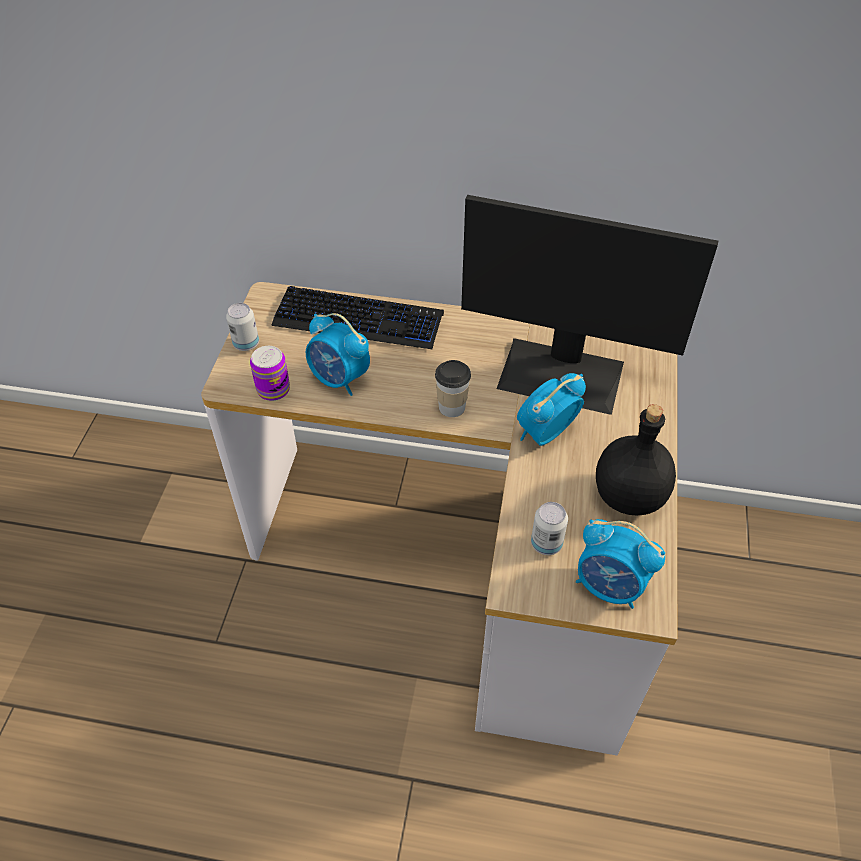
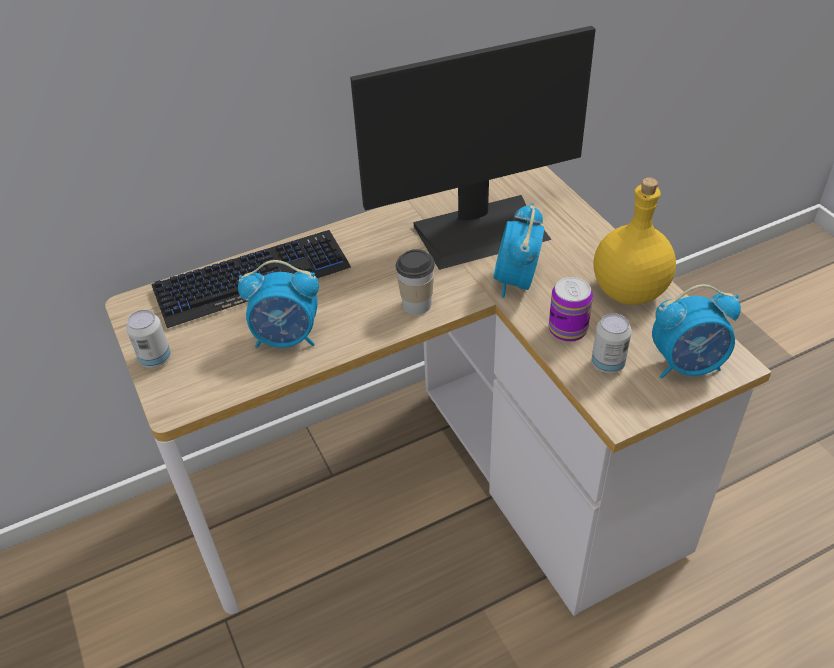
camera: 35 degrees left, 5 degrees down
can [250,346,290,401] -> can moved to [549,277,593,342]
black bottle [596,404,676,515] -> yellow bottle [593,177,676,305]

